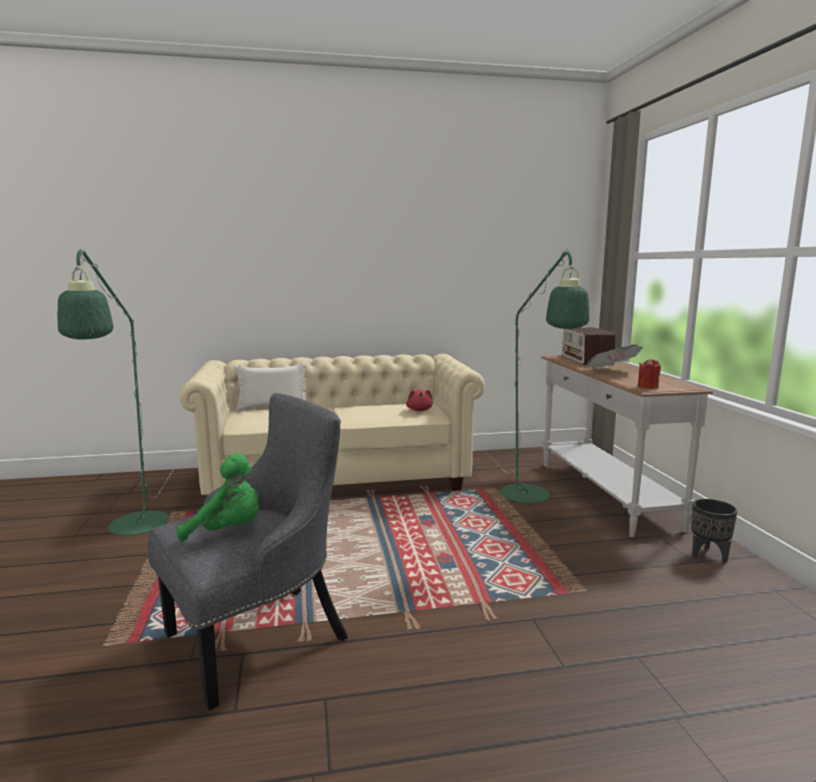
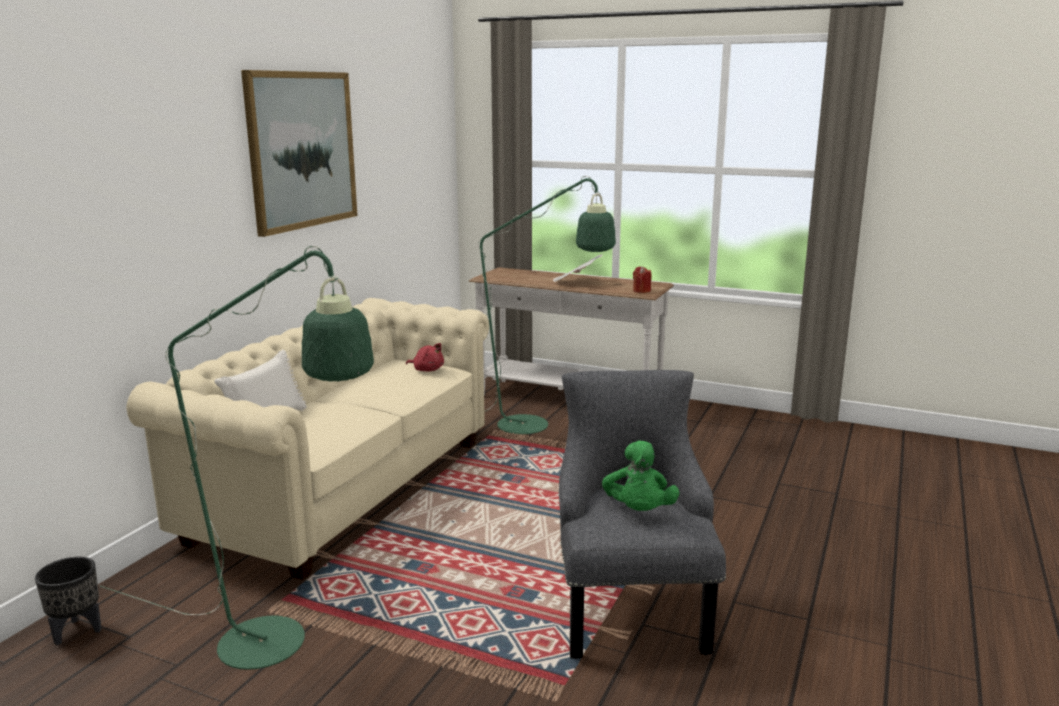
camera: 55 degrees left, 5 degrees up
green plush toy [176,453,259,541] -> green plush toy turned 135 degrees clockwise [602,440,679,511]
radio [562,327,615,365] -> none
black planter [691,499,738,563] -> black planter moved to [35,557,102,645]
none -> picture [241,70,357,237]

